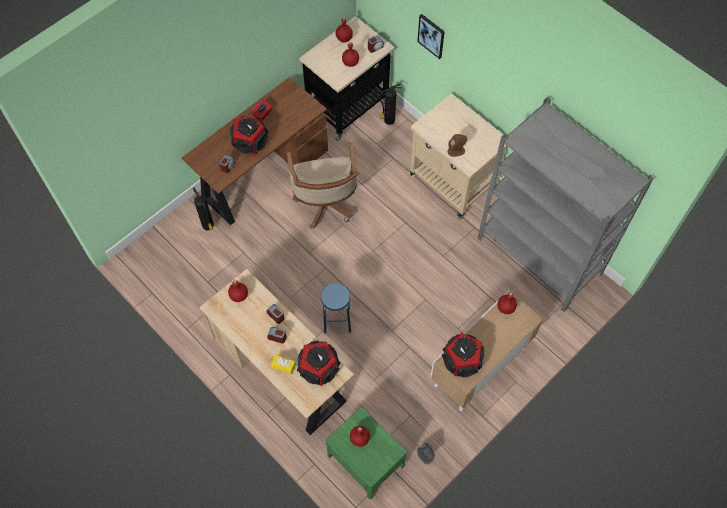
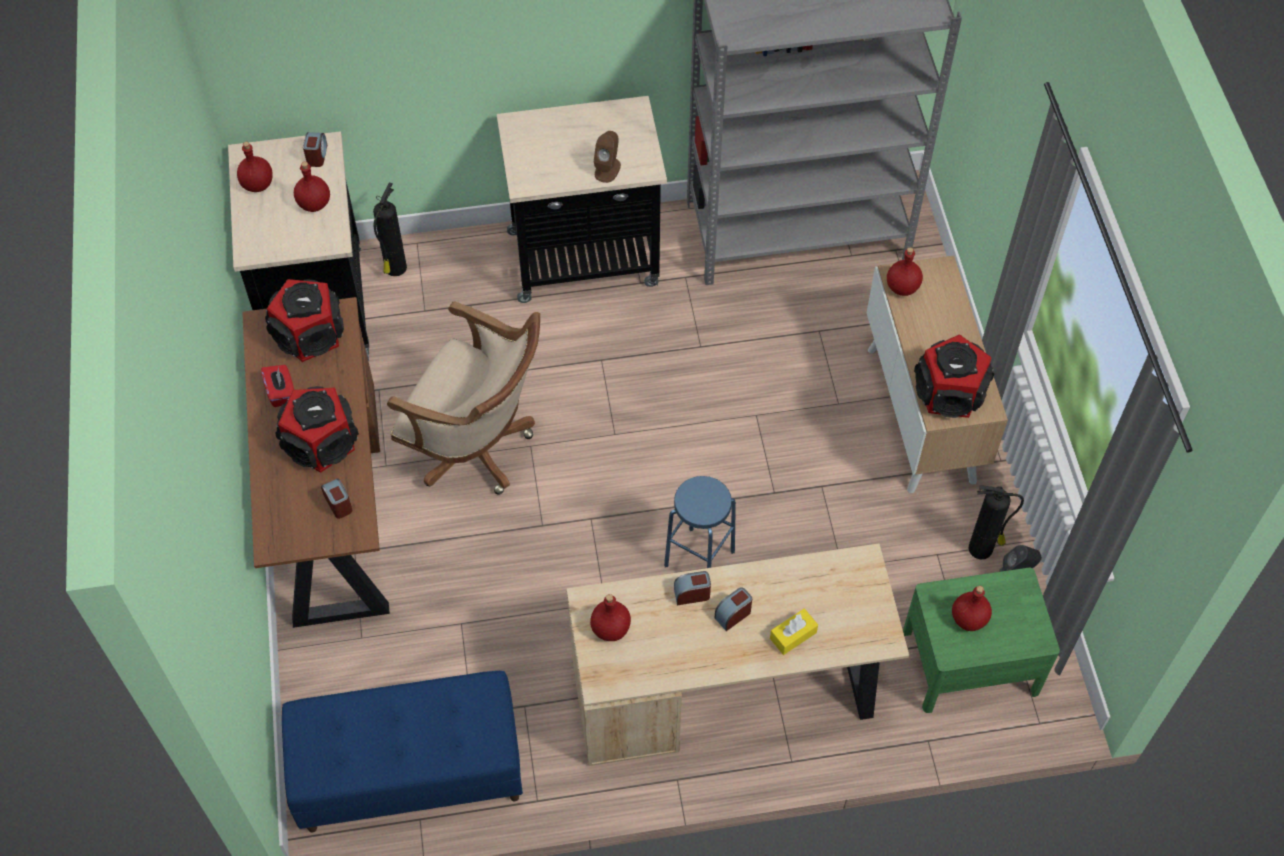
camera: 55 degrees left, 5 degrees down
fire extinguisher [193,187,214,230] -> fire extinguisher moved to [968,485,1024,560]
speaker [297,341,341,386] -> speaker moved to [265,279,344,362]
beige cart [409,93,507,220] -> black cart [497,96,667,303]
picture [417,14,445,59] -> none
none -> blue bench [282,671,523,833]

